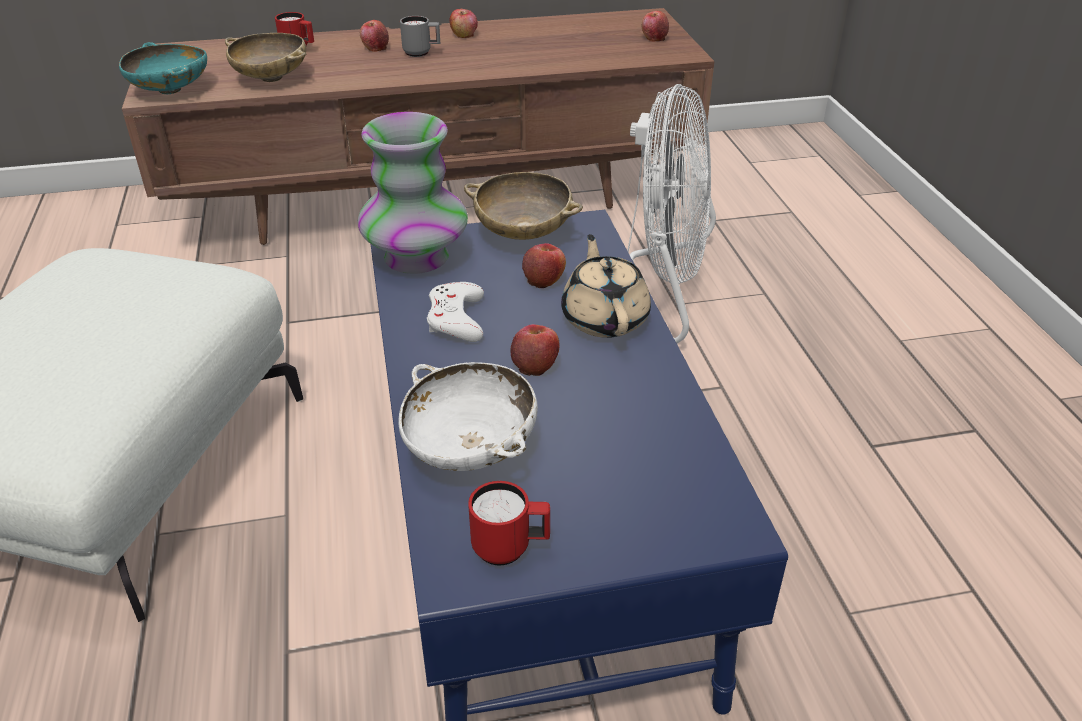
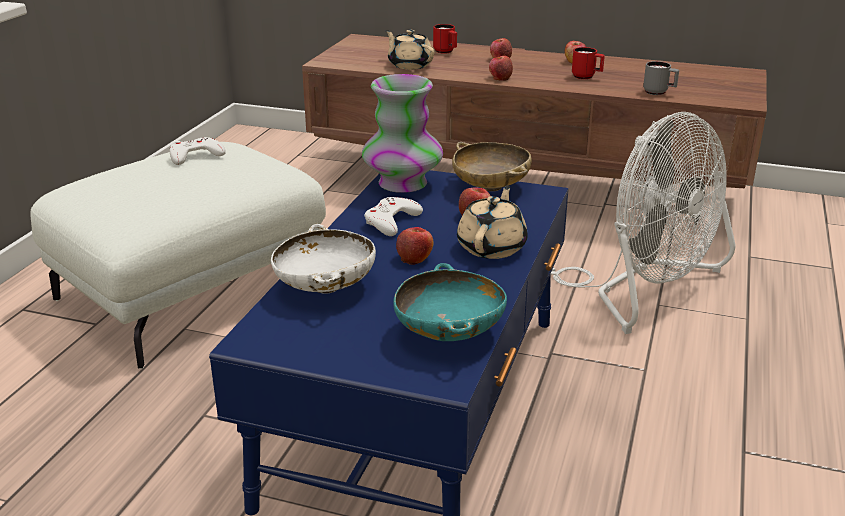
camera: 30 degrees right, 10 degrees down
turquoise bowl [119,42,207,94] -> turquoise bowl moved to [393,263,507,341]
beige bowl [225,33,306,82] -> beige teapot [385,30,435,70]
grey mug [400,16,440,57] -> grey mug moved to [643,61,679,95]
red mug [468,481,550,565] -> red mug moved to [572,47,605,79]
apple [641,11,669,42] -> apple moved to [489,56,513,81]
none -> white game controller [170,137,226,165]

